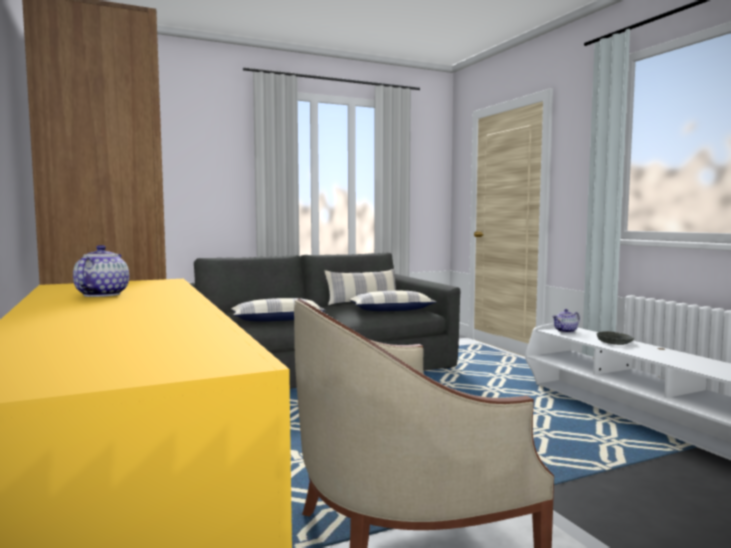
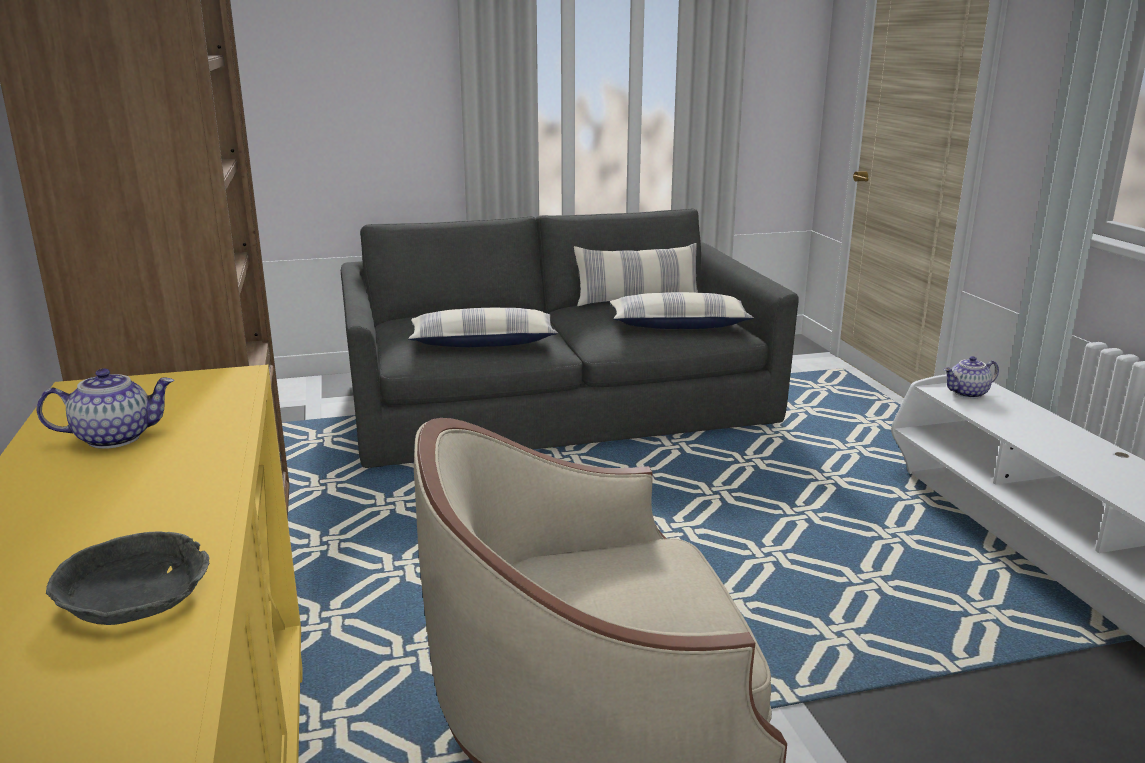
camera: 10 degrees right, 15 degrees up
teapot [73,245,129,297] -> teapot turned 60 degrees clockwise [37,368,174,449]
grey bowl [596,331,634,345] -> grey bowl moved to [46,532,210,625]

